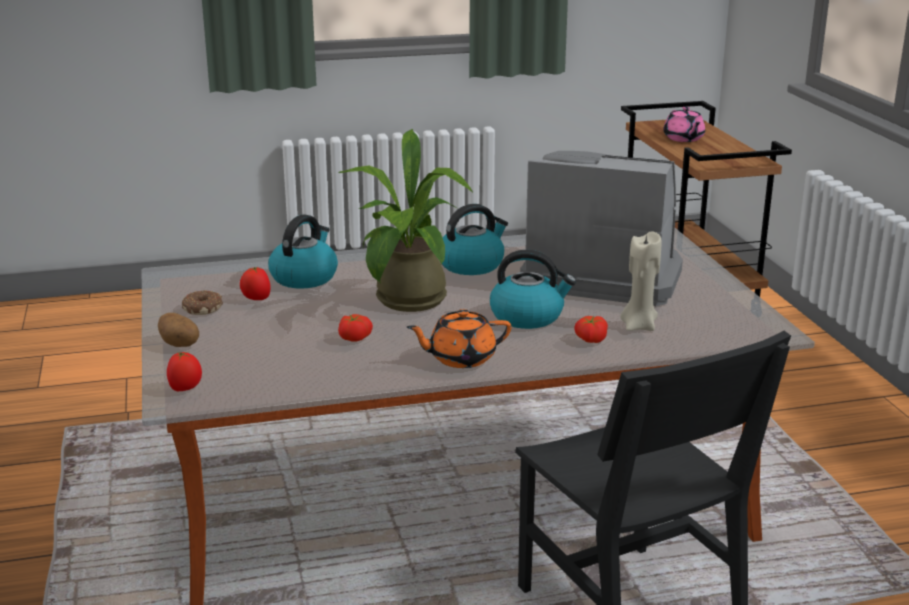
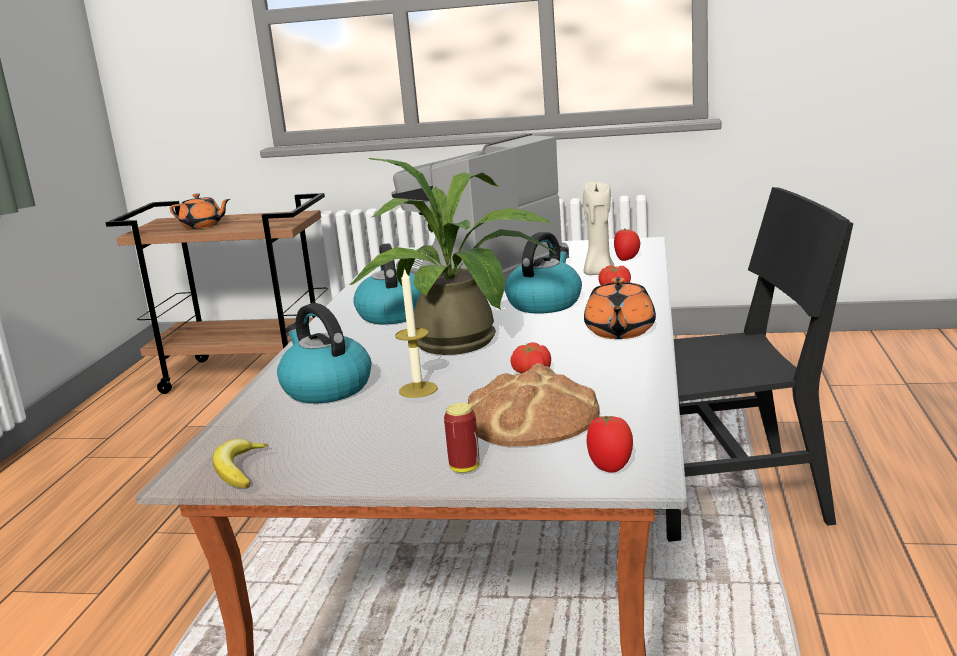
camera: 65 degrees left, 5 degrees down
potato [158,313,199,347] -> can [444,403,480,473]
donut [182,290,223,315] -> none
tomato [240,267,271,300] -> tomato moved to [614,228,640,261]
pink teapot [663,107,705,142] -> orange teapot [170,193,230,229]
none -> banana [213,439,269,488]
none -> candle [395,268,438,398]
none -> bread [468,363,600,447]

